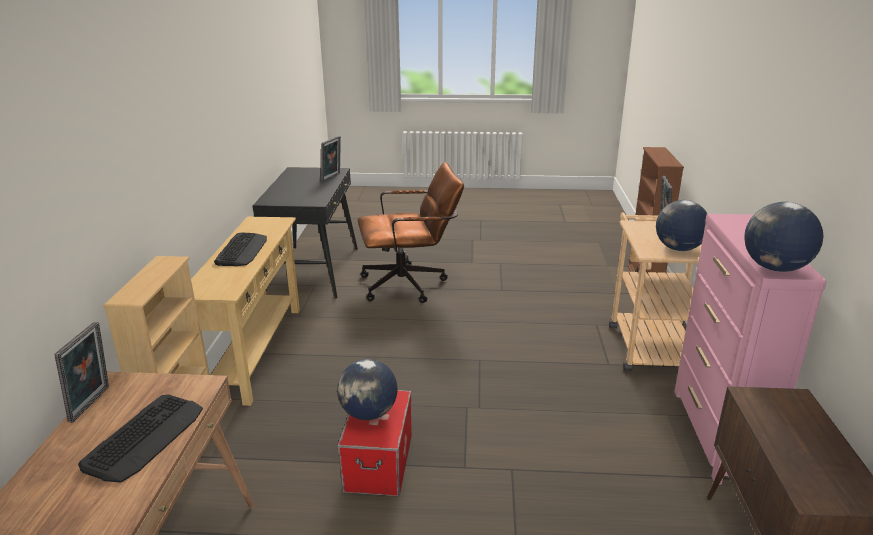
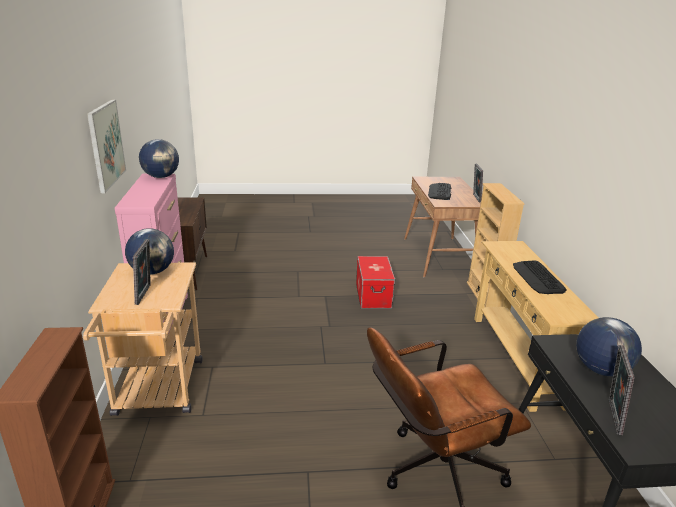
camera: 170 degrees right, 0 degrees up
globe [337,359,398,420] -> globe moved to [576,317,642,376]
none -> picture [87,99,126,193]

